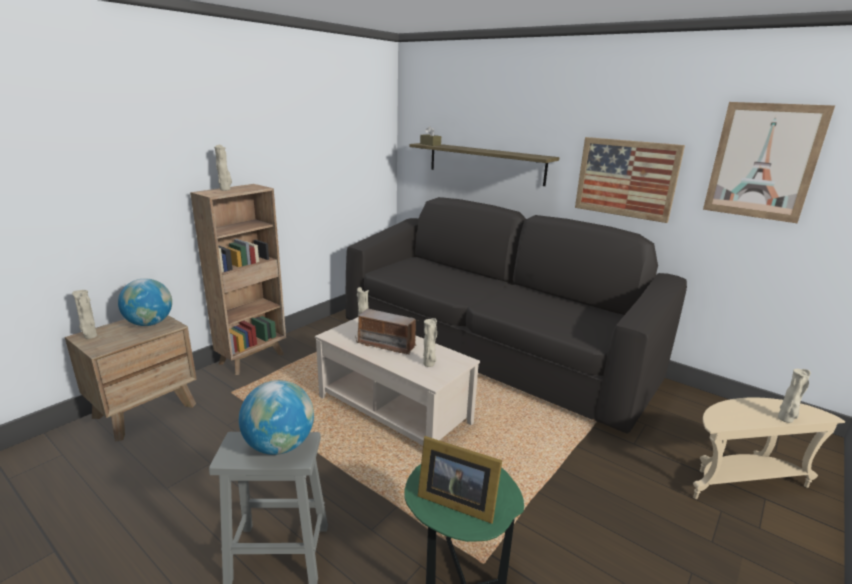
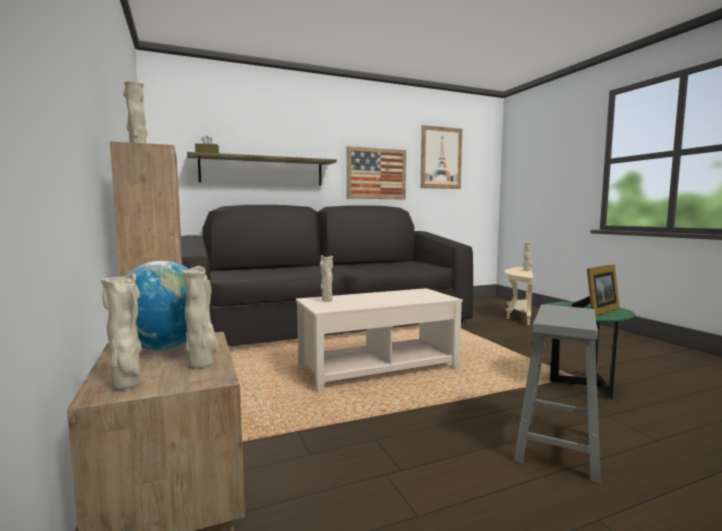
camera: 60 degrees left, 15 degrees down
globe [239,380,314,455] -> none
radio [355,308,419,355] -> none
beige vase [423,318,437,367] -> beige vase moved to [182,266,218,368]

